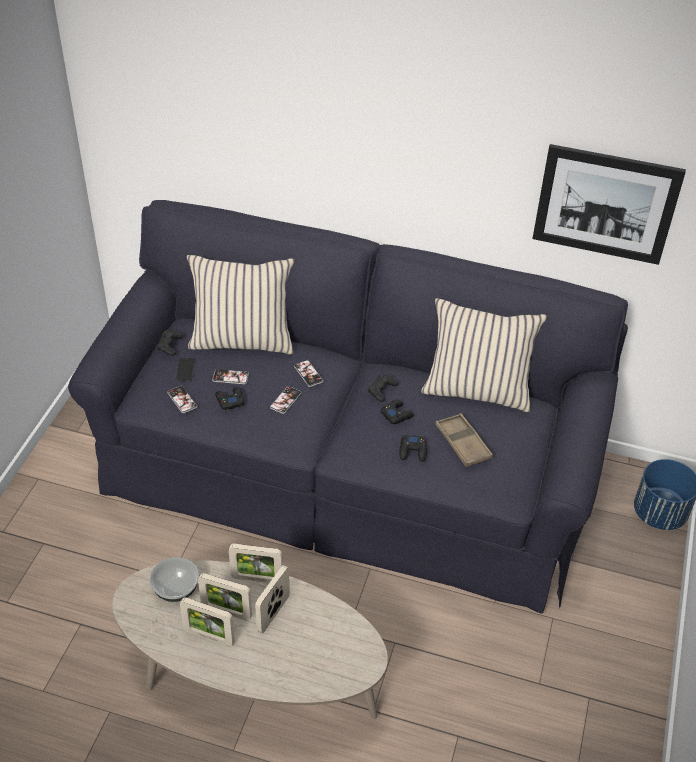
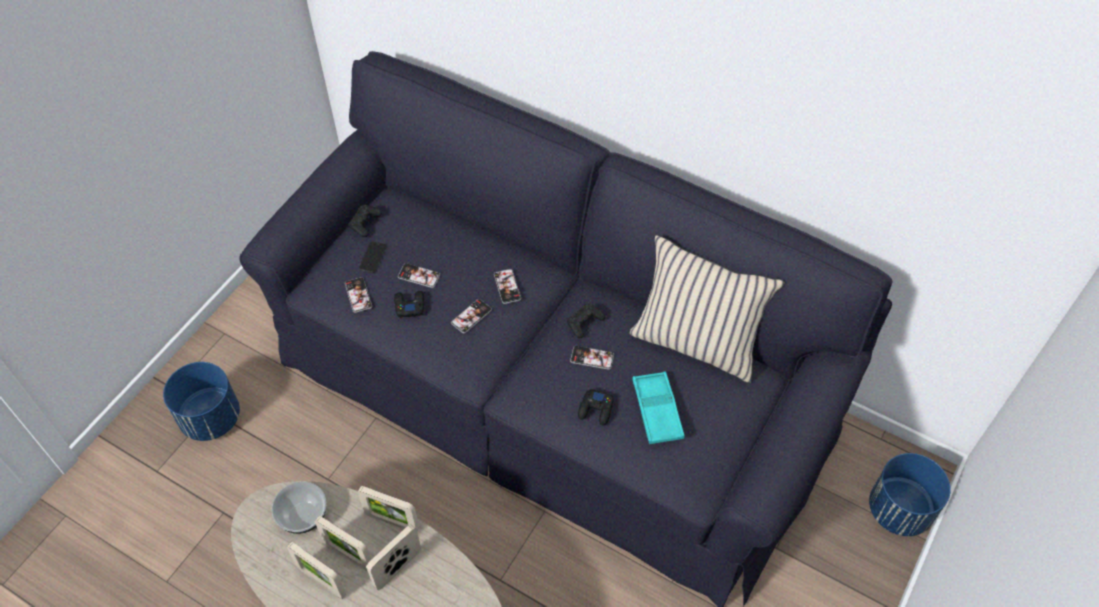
camera: 15 degrees right, 10 degrees up
beige pillow [187,255,295,355] -> none
black game controller [381,399,414,424] -> phone [570,346,614,370]
brown tray [435,413,493,467] -> turquoise tray [633,371,685,444]
picture [532,144,686,265] -> none
none -> blue planter [163,362,240,441]

